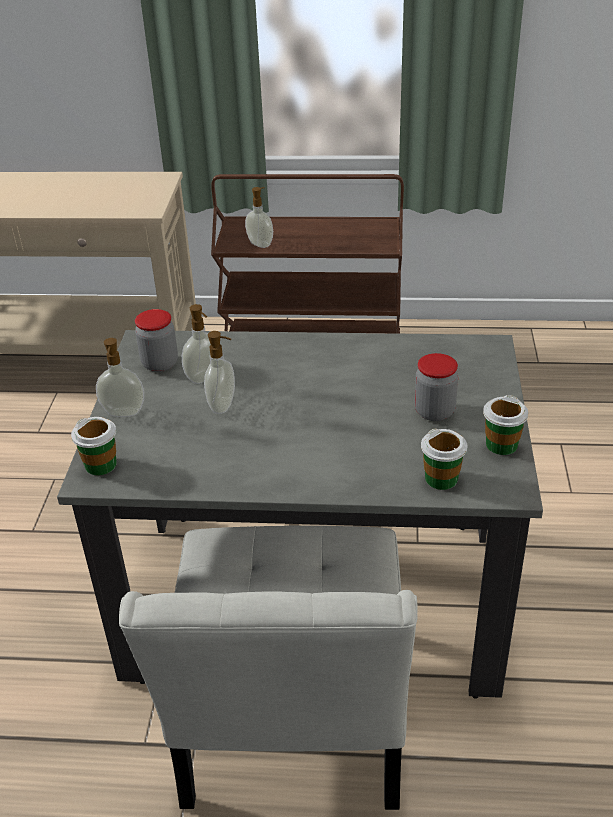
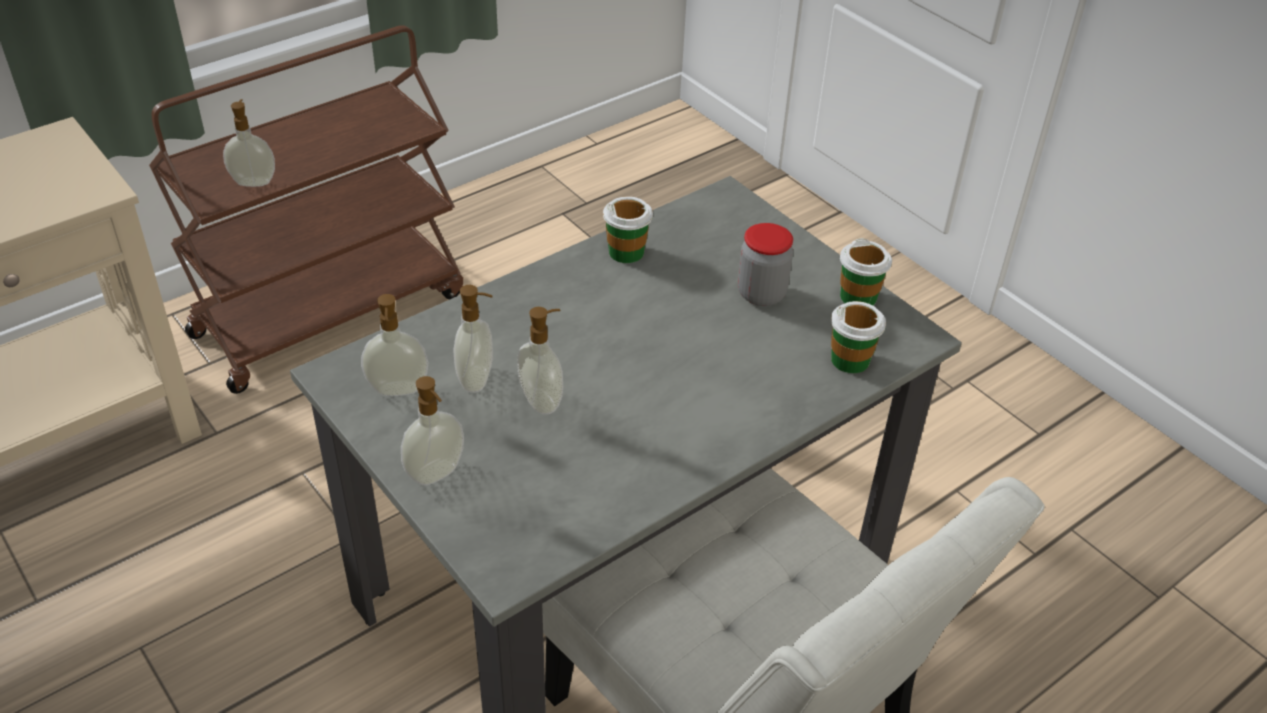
camera: 45 degrees left, 5 degrees up
cup [71,417,117,475] -> cup moved to [603,196,653,263]
jar [135,309,178,372] -> soap dispenser [361,294,428,396]

